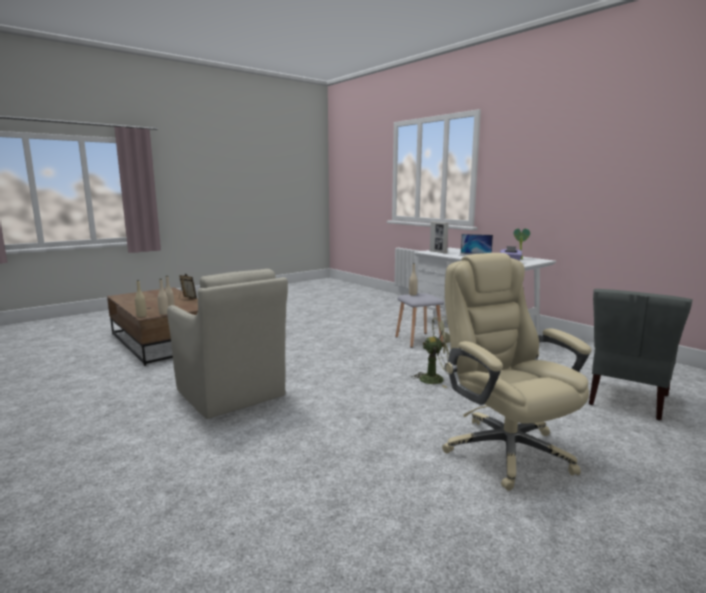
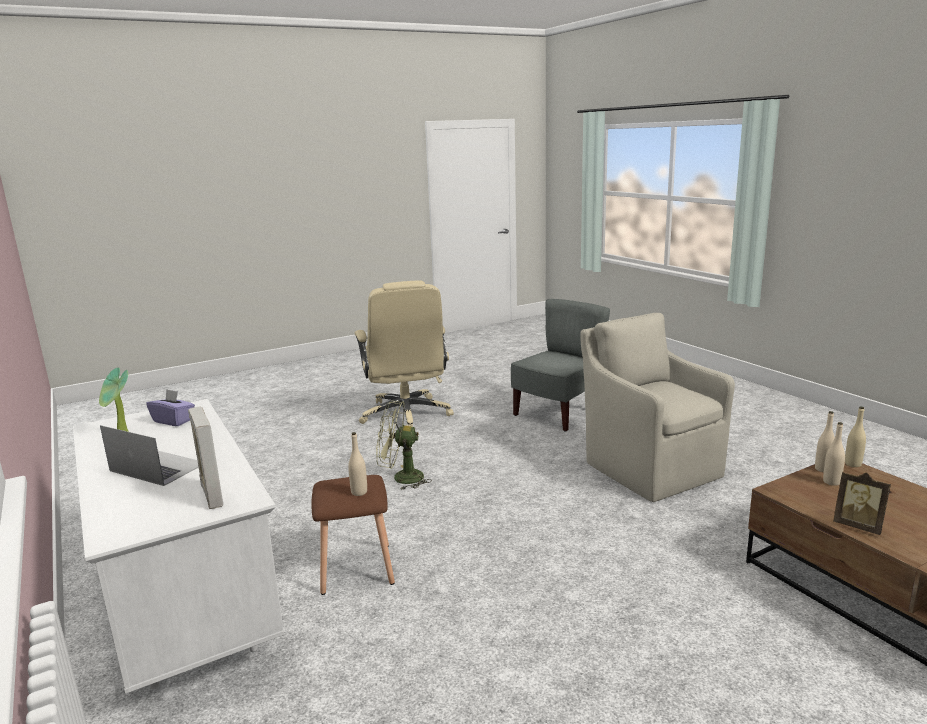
camera: 170 degrees left, 5 degrees up
grey stool [395,293,444,348] -> brown stool [311,475,395,595]
grey chair [589,289,693,421] -> grey chair moved to [511,299,610,432]

